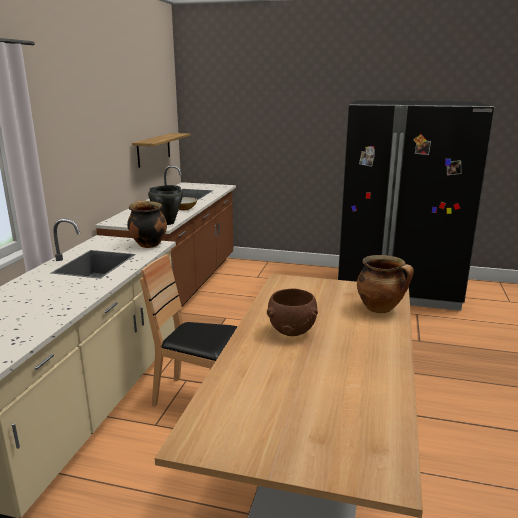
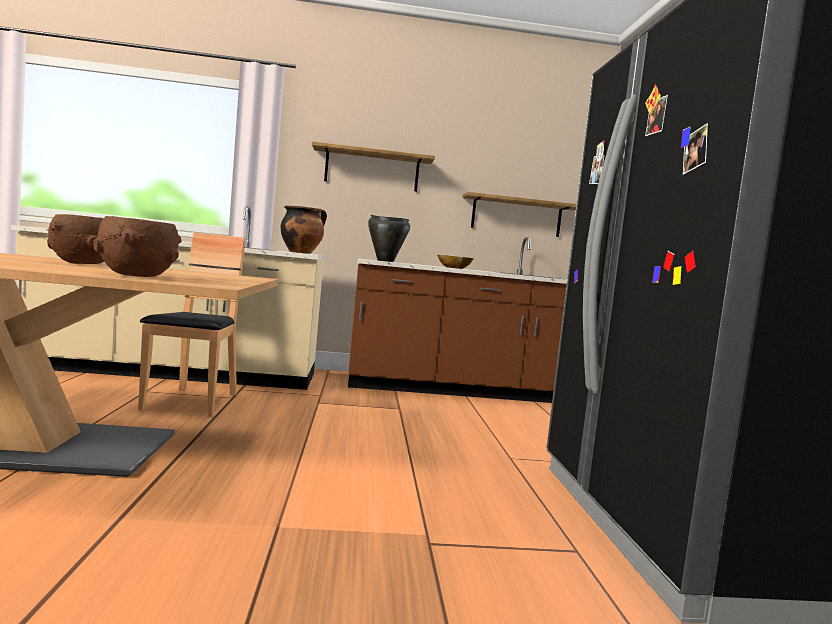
camera: 70 degrees right, 15 degrees down
cooking pot [357,255,414,313] -> brown bowl [93,216,182,277]
none -> shelf [312,141,435,192]

